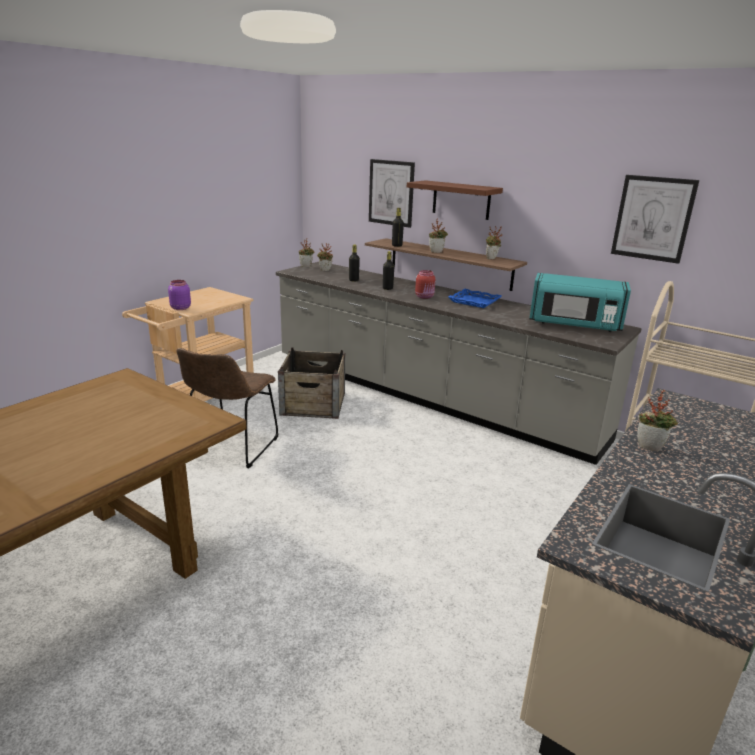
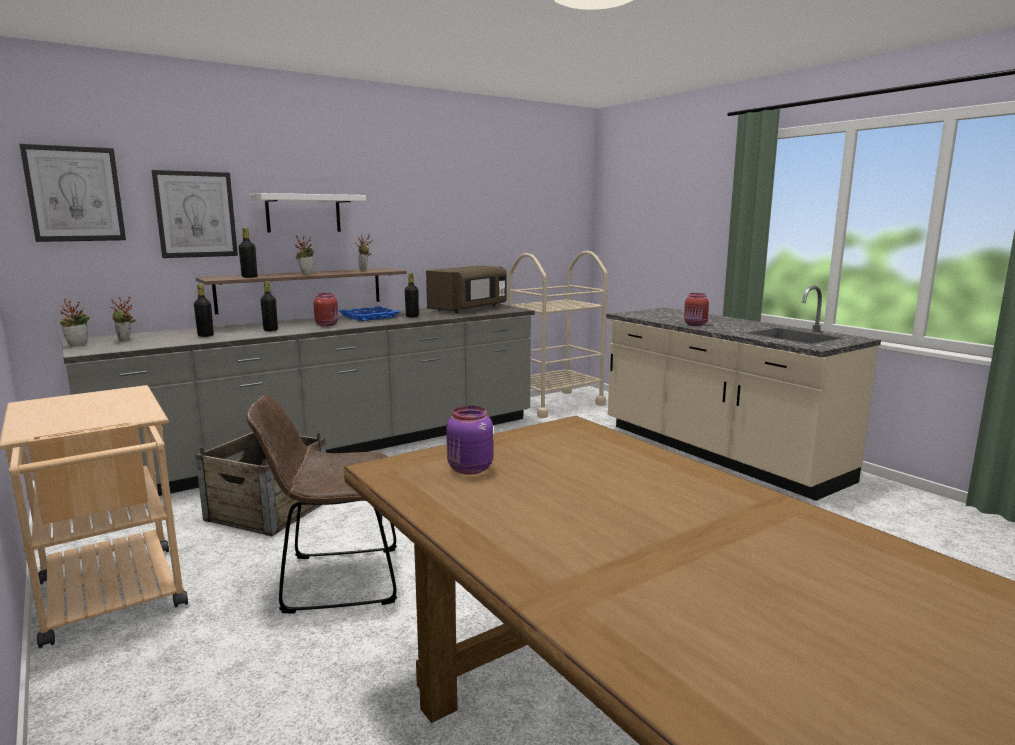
camera: 70 degrees left, 10 degrees down
purple jar [168,280,191,310] -> purple jar moved to [446,406,493,475]
brown chair [176,348,278,468] -> brown chair turned 135 degrees clockwise [247,395,397,613]
brown shelf [407,180,503,220] -> white shelf [250,193,366,233]
turquoise microwave [530,273,631,332] -> brown microwave [426,266,507,313]
picture [611,175,699,264] -> picture moved to [19,144,126,242]
potted plant [637,390,678,451] -> red jar [684,293,709,326]
none -> black bottle [405,273,419,317]

